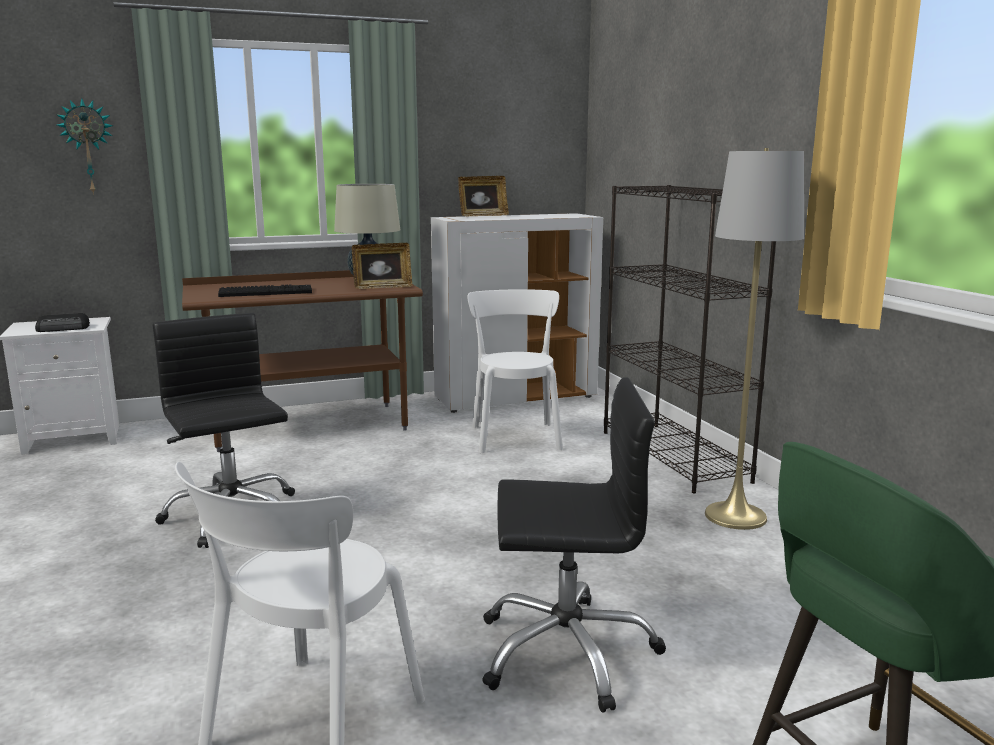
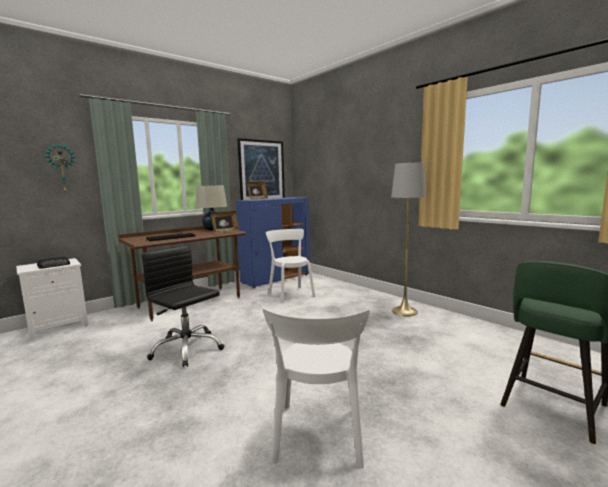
camera: 20 degrees left, 5 degrees down
white cabinet [431,213,603,413] -> blue cabinet [236,197,310,288]
black office chair [482,377,666,712] -> none
black bookcase [604,185,776,493] -> none
none -> picture [237,138,285,200]

